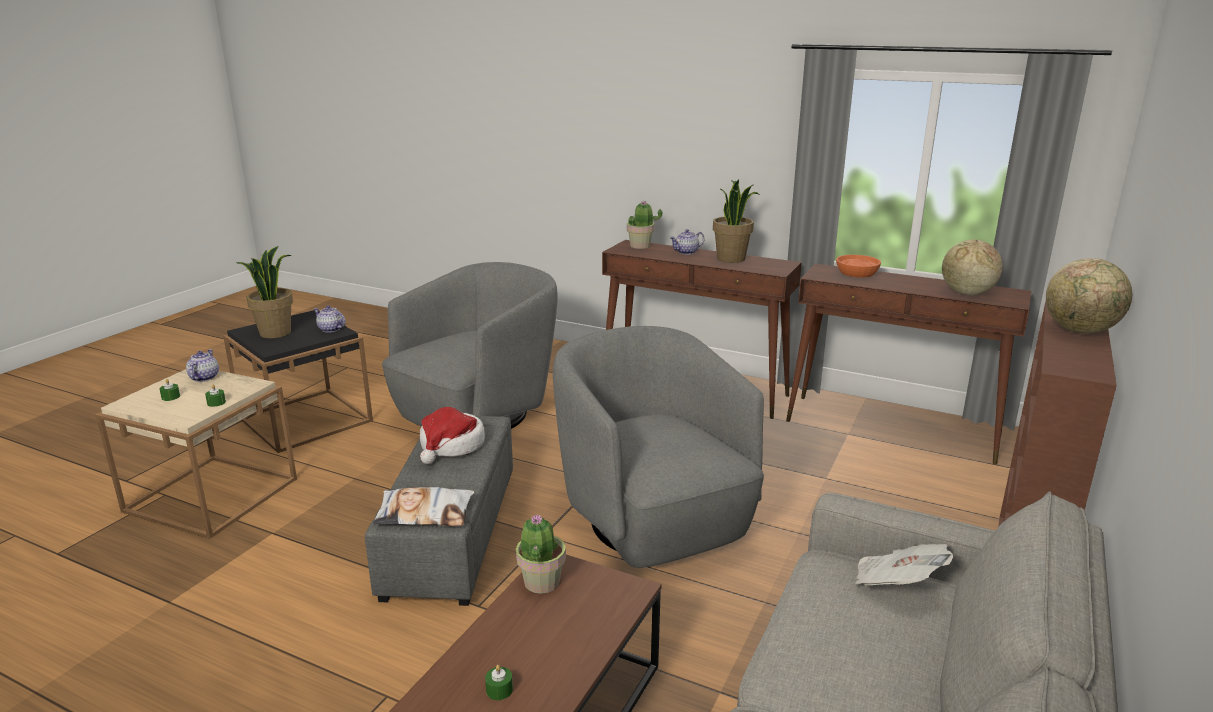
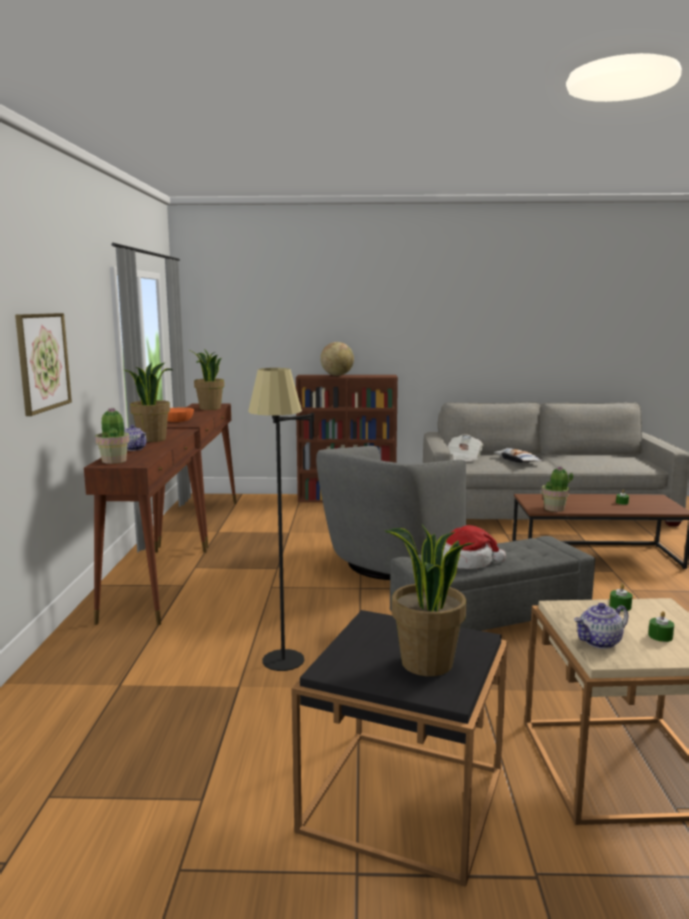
camera: 115 degrees left, 10 degrees down
teapot [314,305,346,333] -> none
pillow [373,487,474,526] -> pillow moved to [494,448,544,463]
grey armchair [382,262,558,429] -> black floor lamp [248,368,314,671]
globe [942,239,1003,295] -> potted plant [190,349,224,410]
none -> picture [15,313,72,416]

